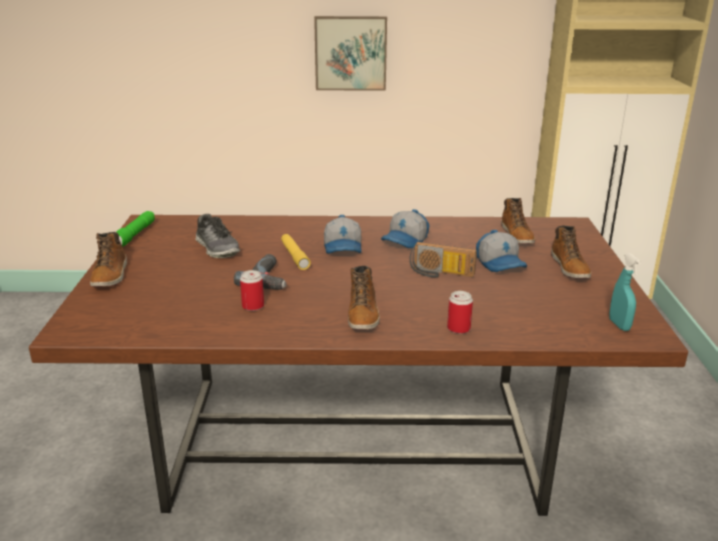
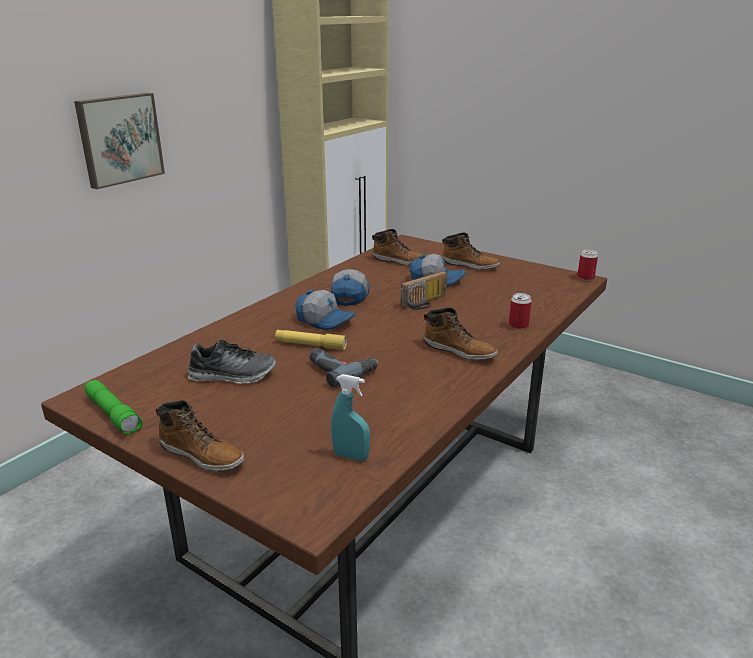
camera: 55 degrees left, 0 degrees up
can [240,270,264,311] -> can moved to [577,250,598,281]
cap [381,209,429,248] -> cap turned 150 degrees counterclockwise [331,269,370,306]
turquoise spray bottle [609,253,641,331] -> turquoise spray bottle moved to [331,374,370,461]

